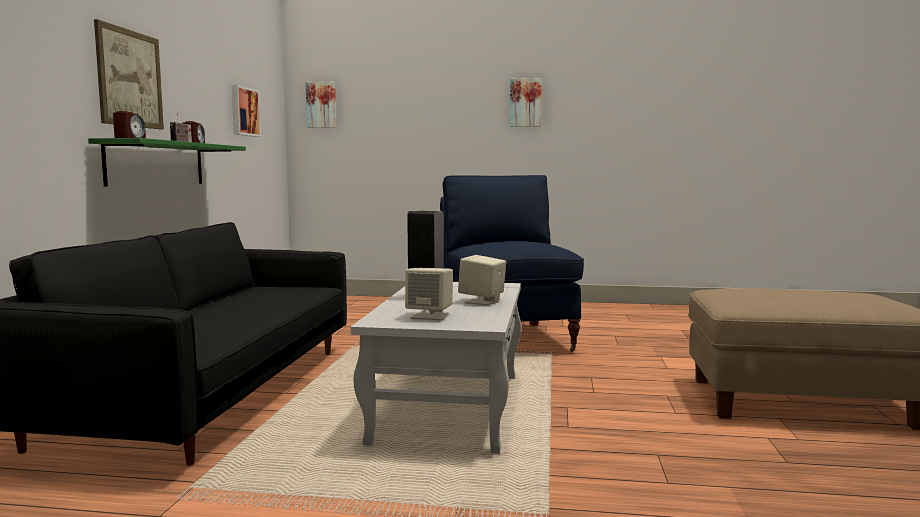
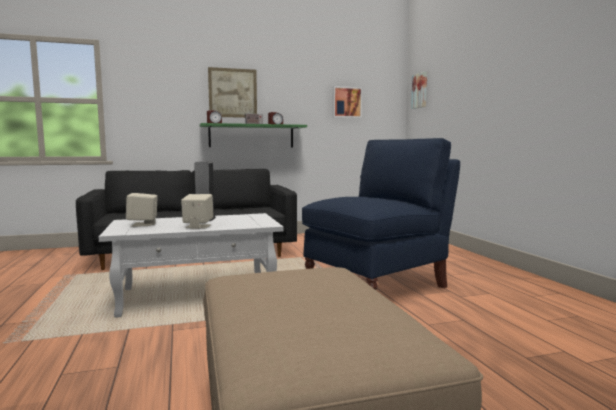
camera: 65 degrees right, 0 degrees up
picture [510,78,542,127] -> none

